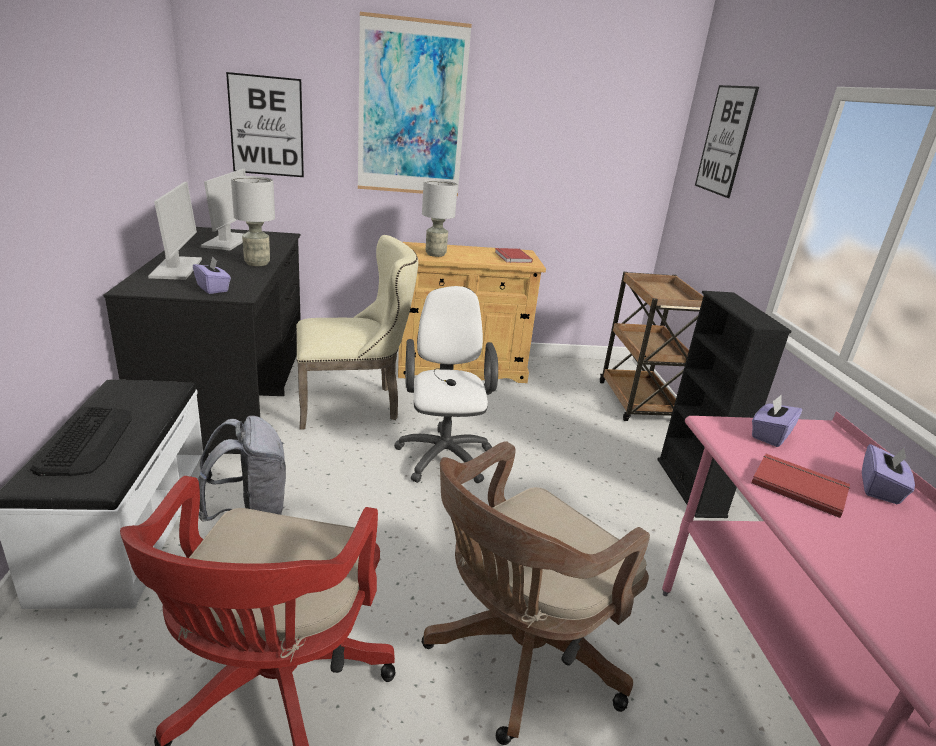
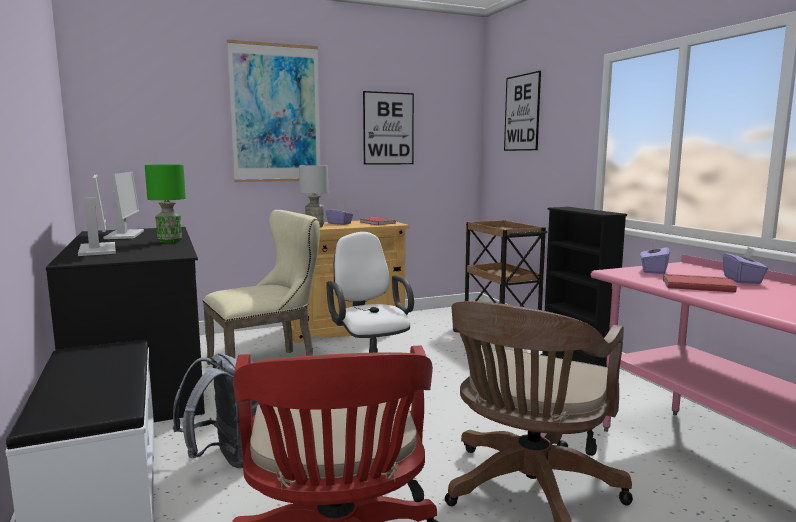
camera: 15 degrees left, 15 degrees down
keyboard [30,407,132,476] -> none
purple tissue box [193,256,231,294] -> purple tissue box moved to [326,204,353,225]
picture [226,72,304,177] -> picture moved to [363,91,414,165]
grey table lamp [231,176,275,266] -> green table lamp [145,165,186,243]

